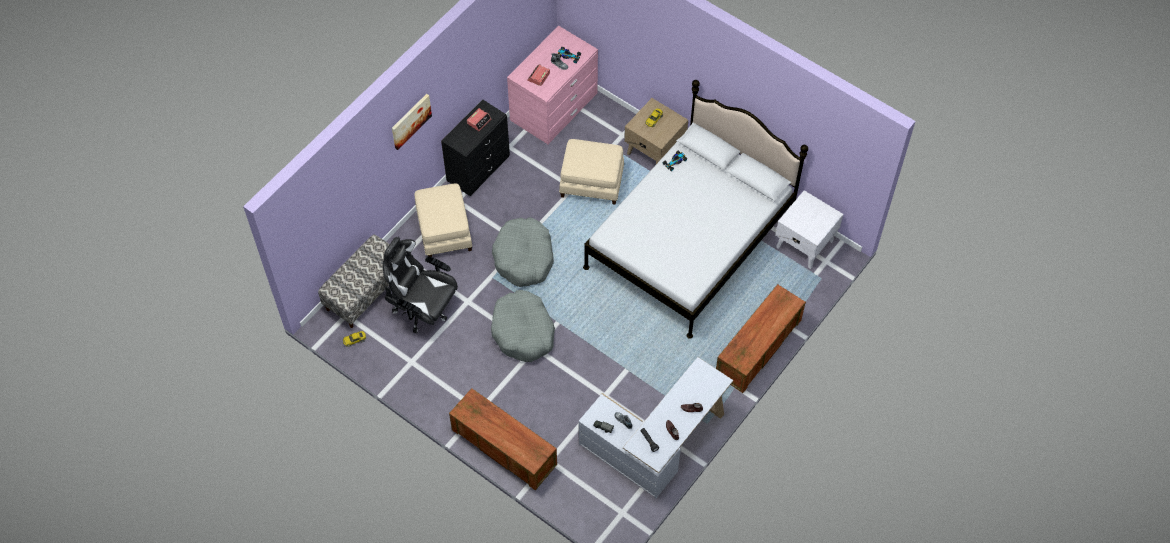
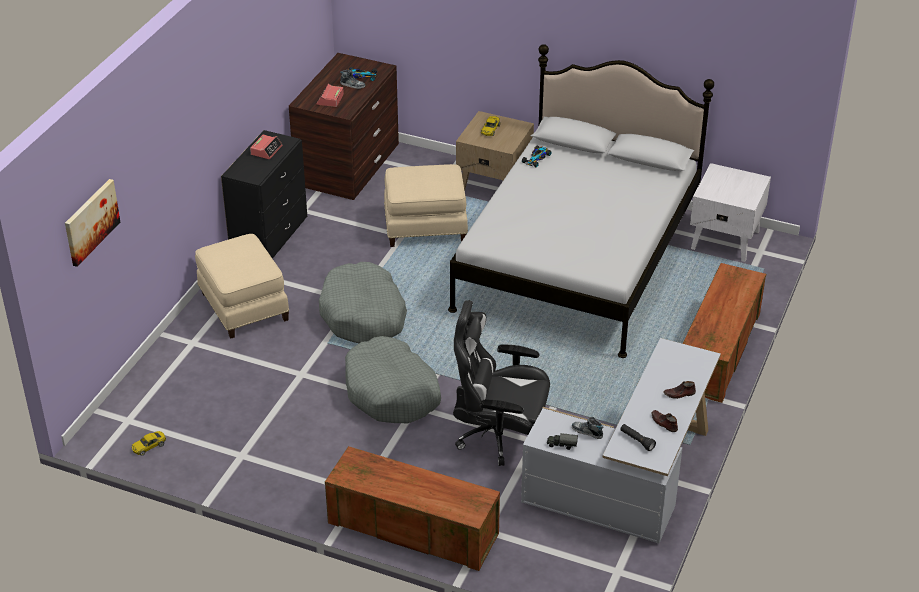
camera: 15 degrees left, 20 degrees down
bench [318,234,390,328] -> none
black office chair [383,237,458,333] -> black office chair moved to [453,300,550,466]
picture [392,94,432,150] -> picture moved to [65,179,120,267]
pink dresser [507,26,598,144] -> brown dresser [289,53,399,200]

